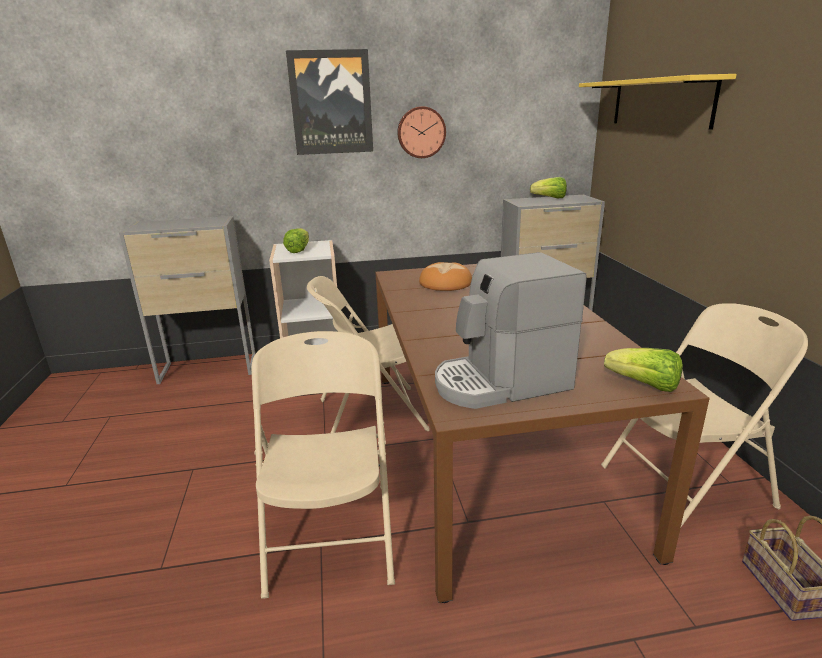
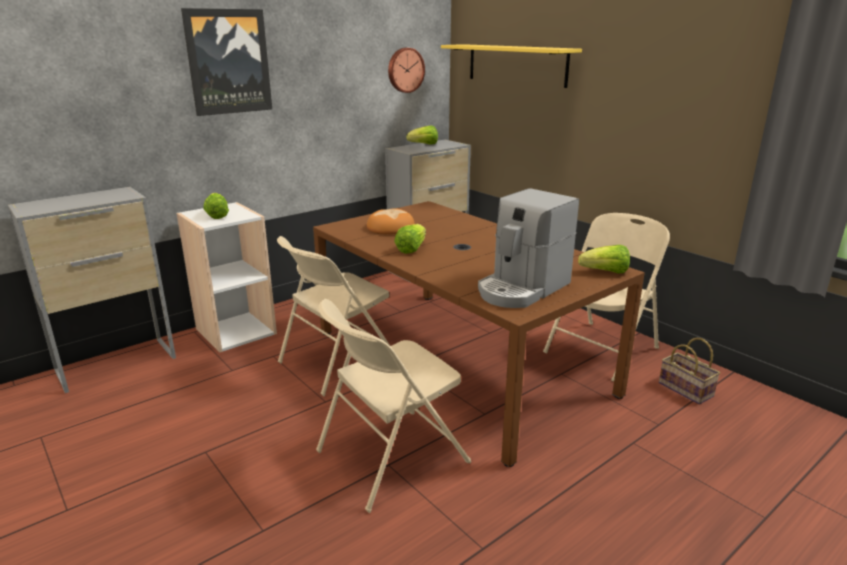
camera: 30 degrees left, 0 degrees up
beige chair [251,331,395,599] -> beige chair turned 90 degrees counterclockwise [316,299,471,513]
wall clock [397,106,446,158] -> wall clock moved to [388,48,425,93]
none -> lettuce [394,224,426,254]

